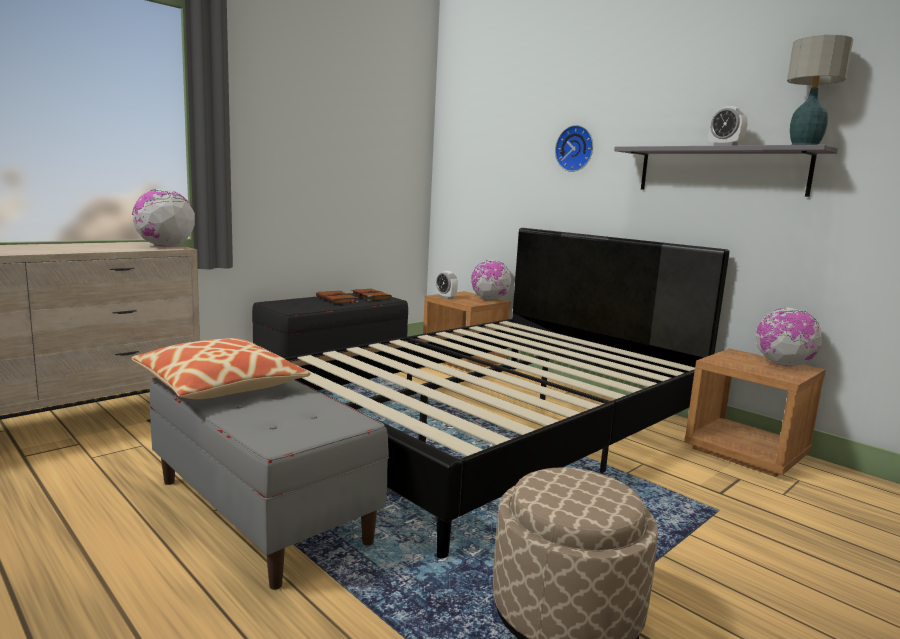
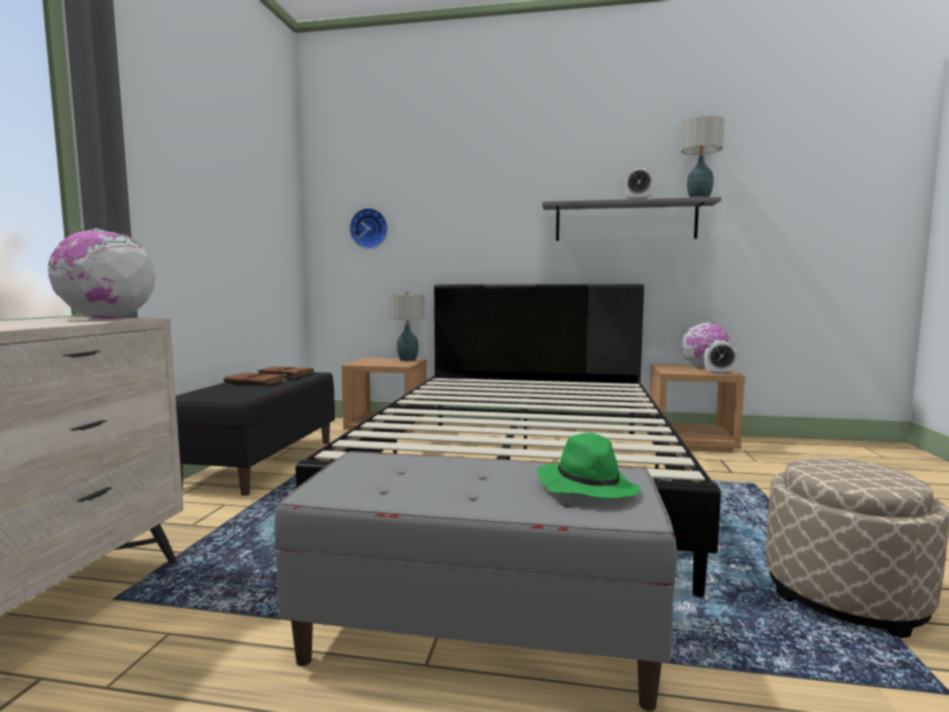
camera: 35 degrees left, 5 degrees down
pillow [131,338,311,399] -> none
alarm clock [436,271,458,299] -> alarm clock moved to [704,341,737,374]
globe [471,260,511,300] -> table lamp [390,292,424,361]
wall clock [555,125,593,172] -> wall clock moved to [349,208,388,249]
none -> green hat [537,433,640,498]

